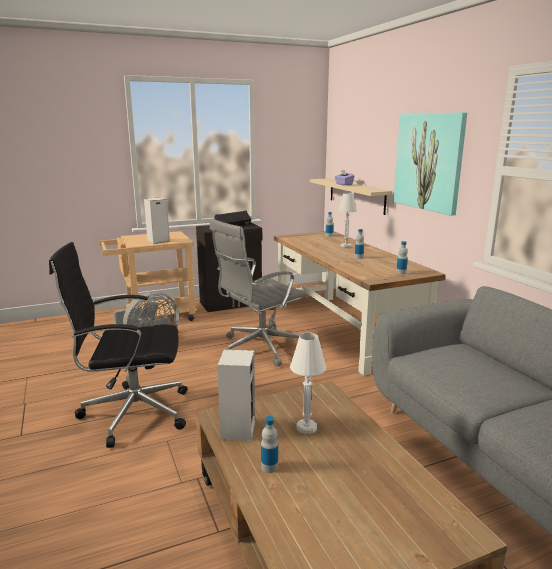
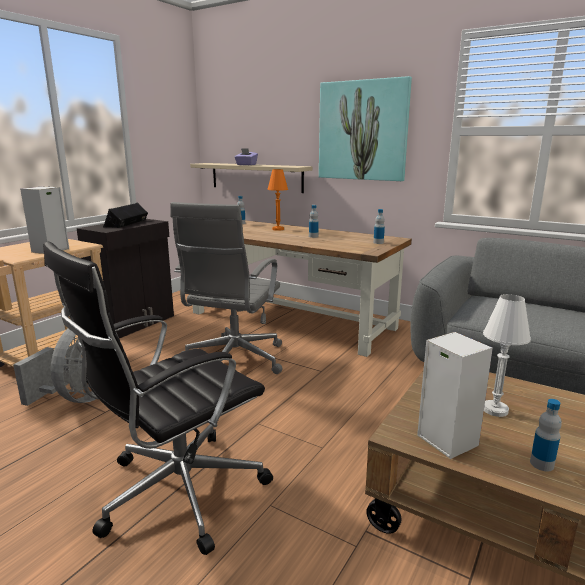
camera: 35 degrees left, 0 degrees up
white table lamp [338,193,357,247] -> orange table lamp [267,169,288,231]

